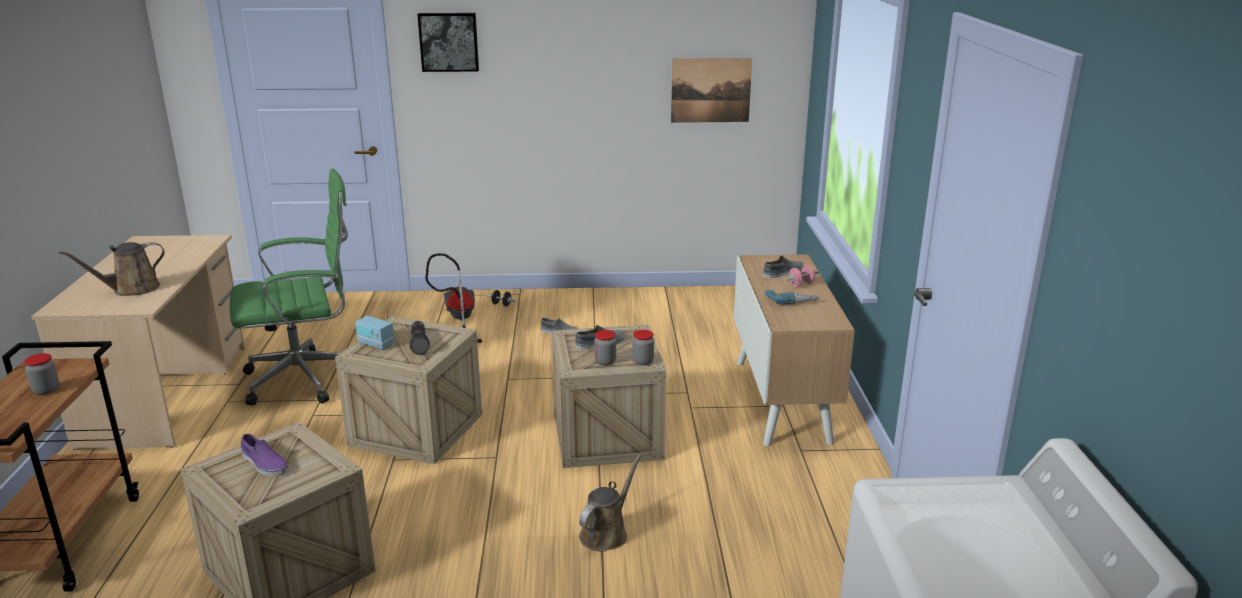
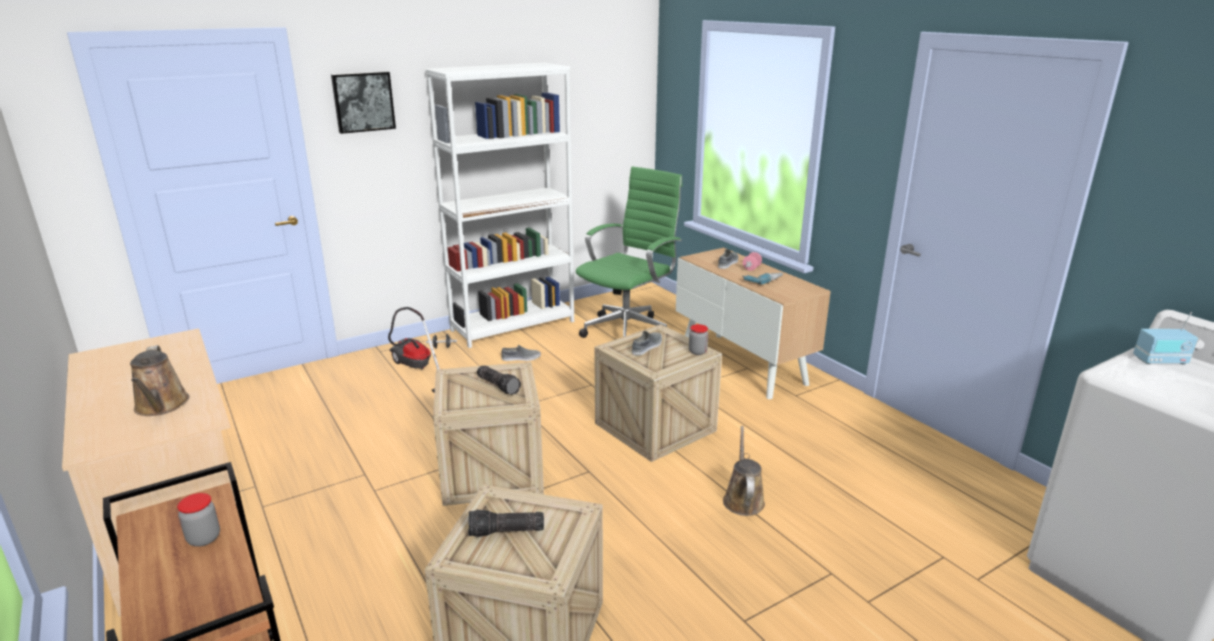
camera: 30 degrees left, 0 degrees up
brown watering can [58,242,165,296] -> brown watering can turned 45 degrees counterclockwise [130,345,190,416]
green office chair [230,169,348,406] -> green office chair moved to [576,166,682,338]
purple shoe [241,434,289,476] -> flashlight [468,510,544,537]
radio [355,309,395,350] -> radio moved to [1133,312,1198,364]
jar [594,330,616,366] -> none
picture [671,58,752,123] -> none
none -> white bookcase [425,63,574,348]

